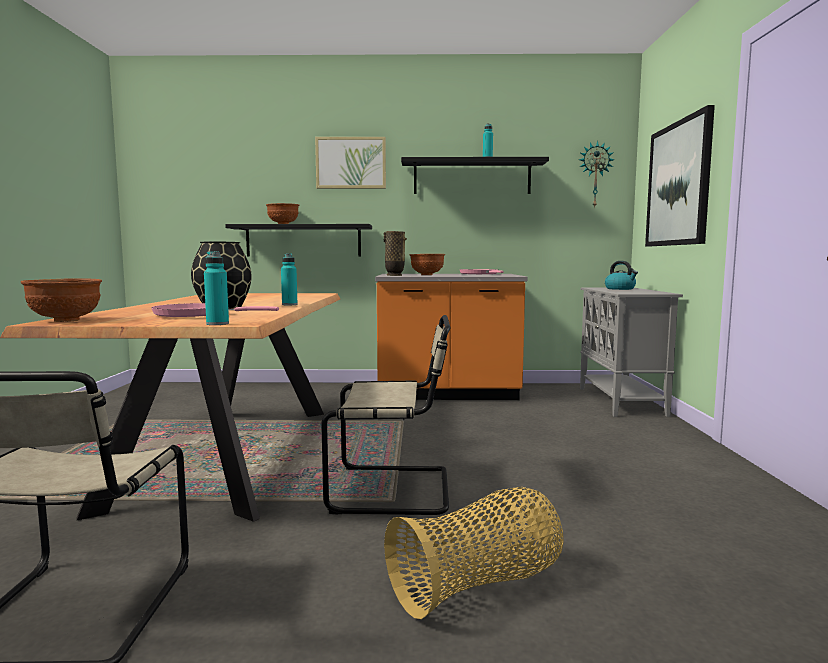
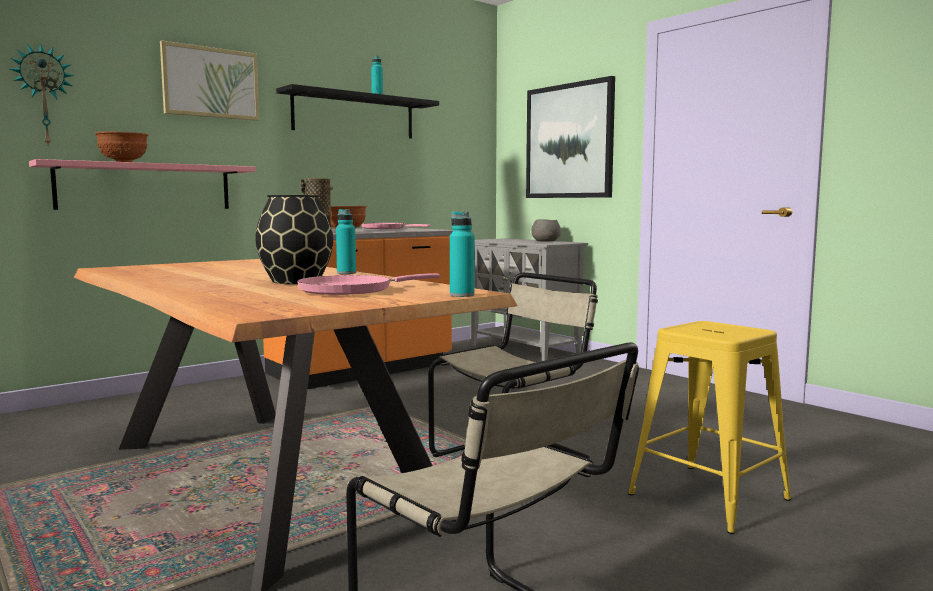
camera: 40 degrees left, 0 degrees up
brown bowl [21,278,102,322] -> none
black shelf [225,224,372,257] -> pink shelf [29,159,256,210]
basket [384,487,564,619] -> yellow stool [628,321,791,534]
wall clock [579,141,615,208] -> wall clock moved to [10,43,74,147]
kettle [605,261,638,290] -> none
none -> grey bowl [531,219,561,242]

